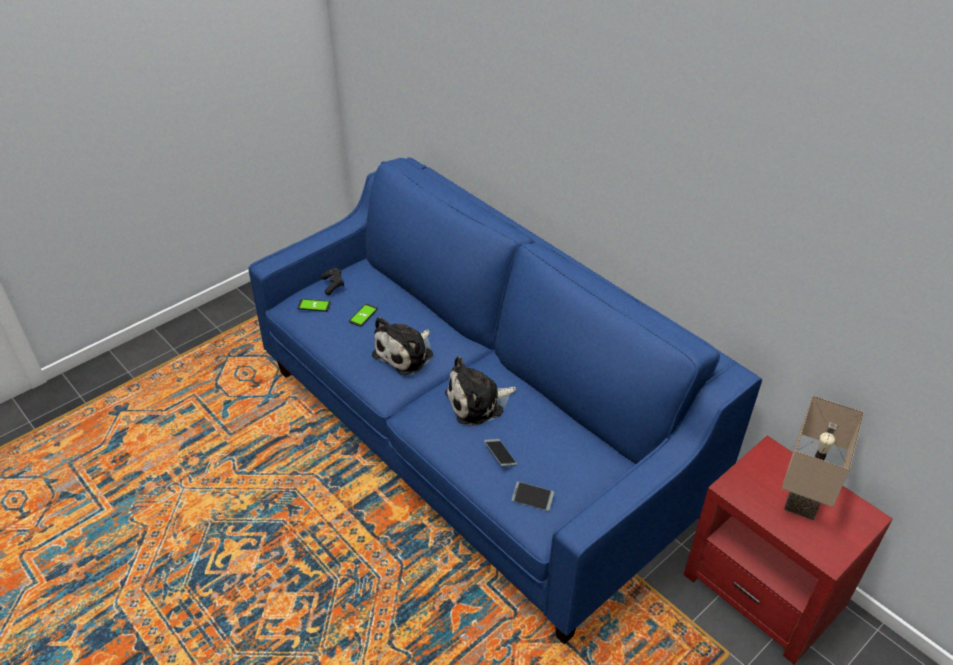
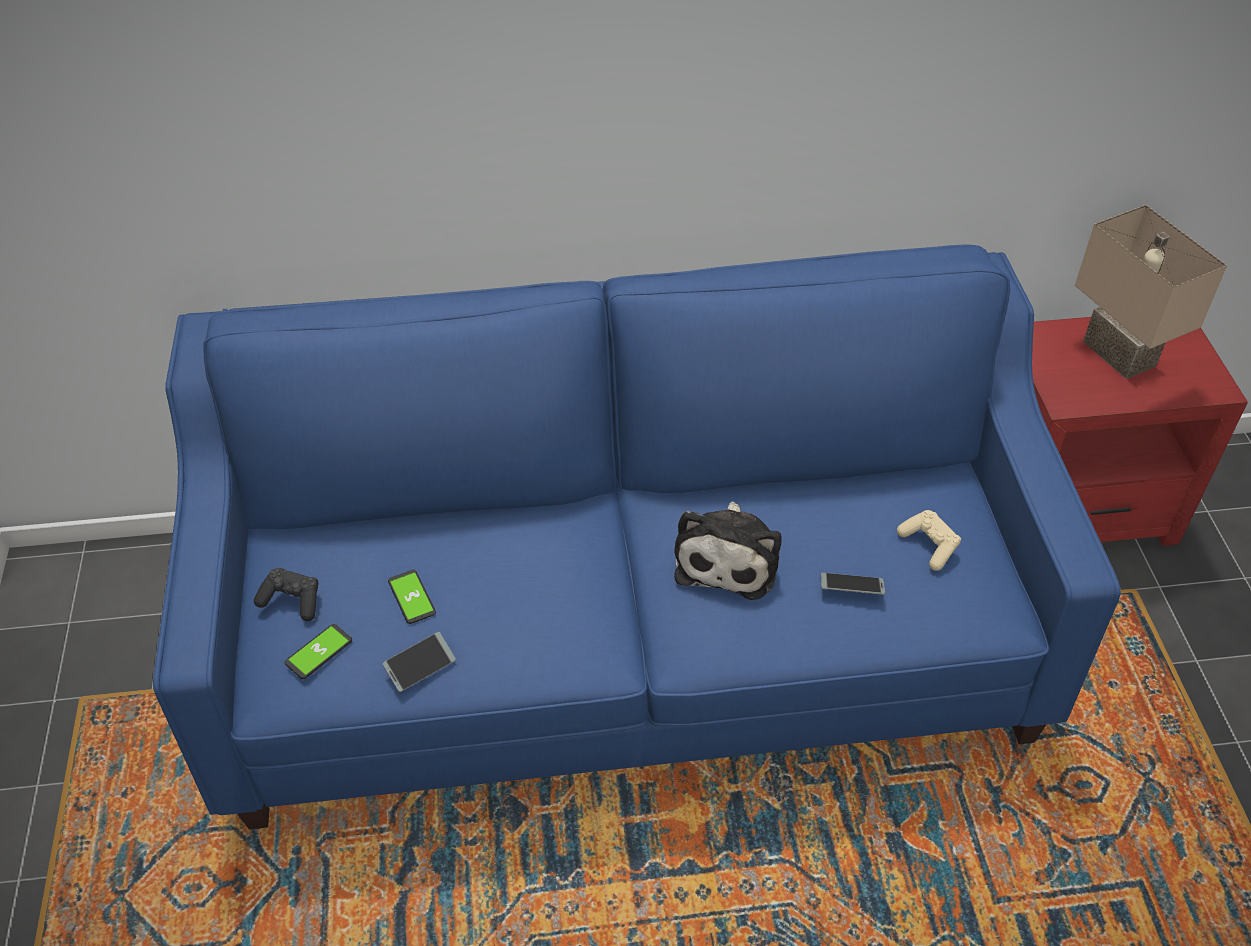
camera: 55 degrees left, 5 degrees up
plush toy [372,317,433,375] -> none
phone [512,482,554,511] -> phone moved to [383,632,456,692]
none -> beige game controller [897,510,961,571]

